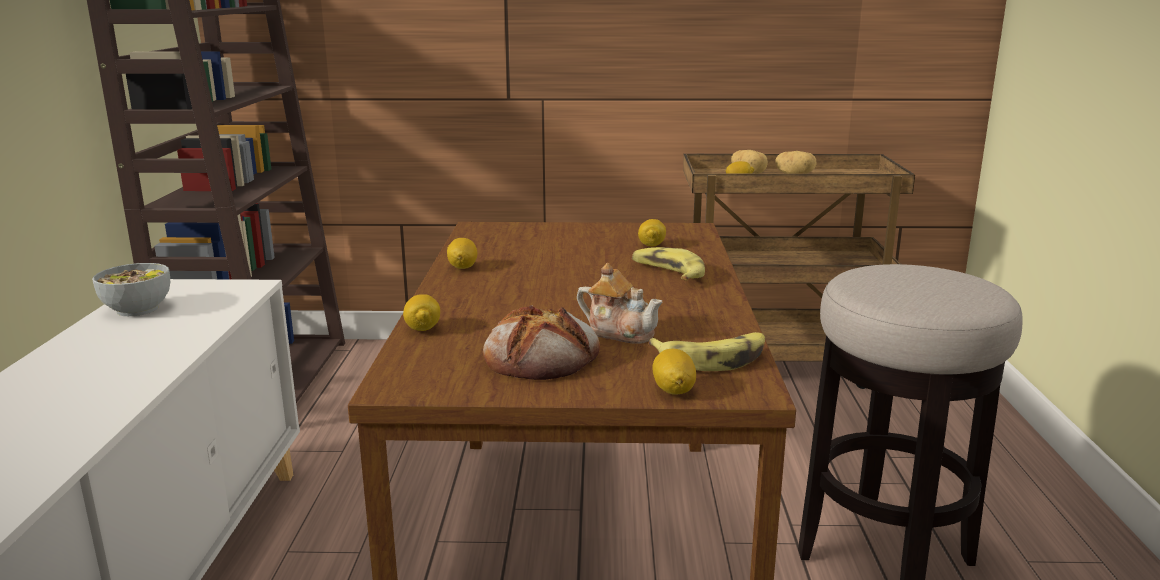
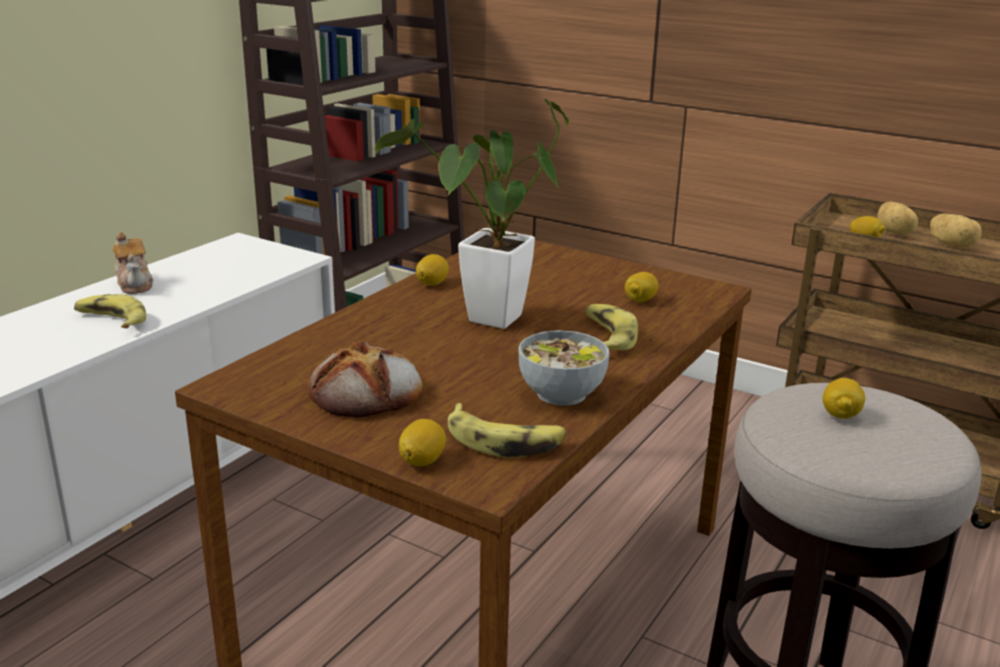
camera: 30 degrees right, 5 degrees up
bowl [92,263,170,316] -> bowl moved to [518,330,609,406]
lemon [403,294,440,331] -> lemon moved to [823,378,865,419]
teapot [577,263,662,344] -> teapot moved to [113,232,153,294]
none -> banana [74,294,146,328]
none -> potted plant [374,99,569,329]

